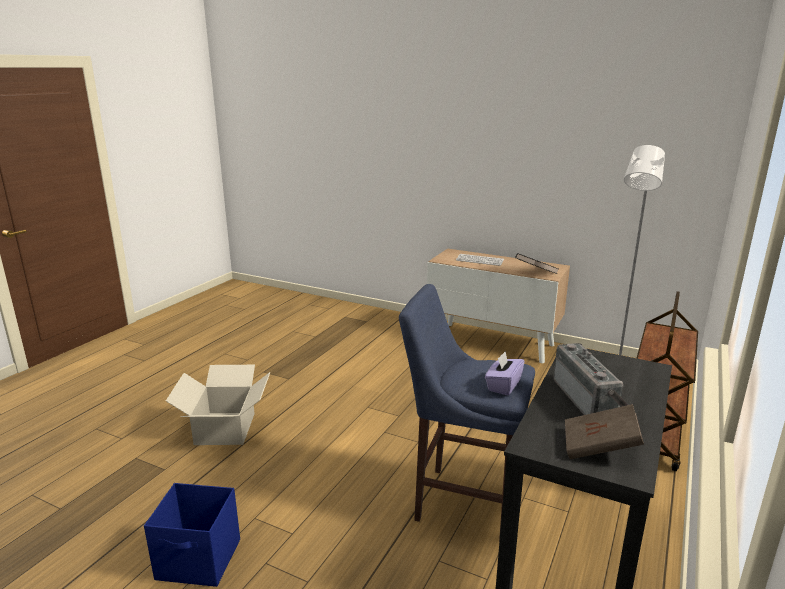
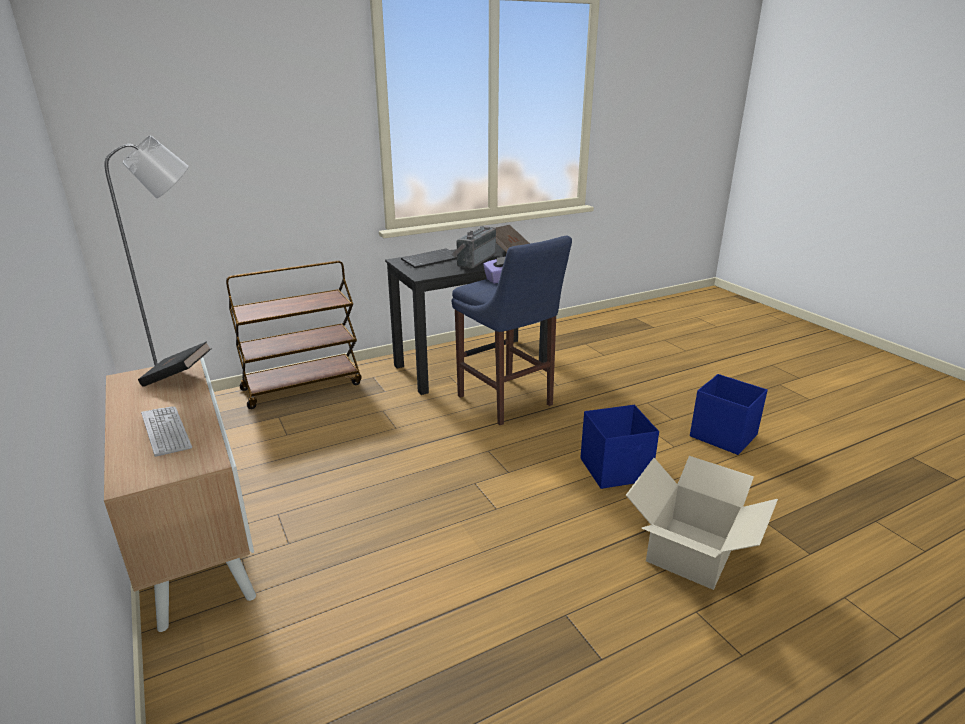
camera: 145 degrees left, 5 degrees up
none -> keyboard [401,248,457,268]
none -> blue storage box [580,405,659,489]

